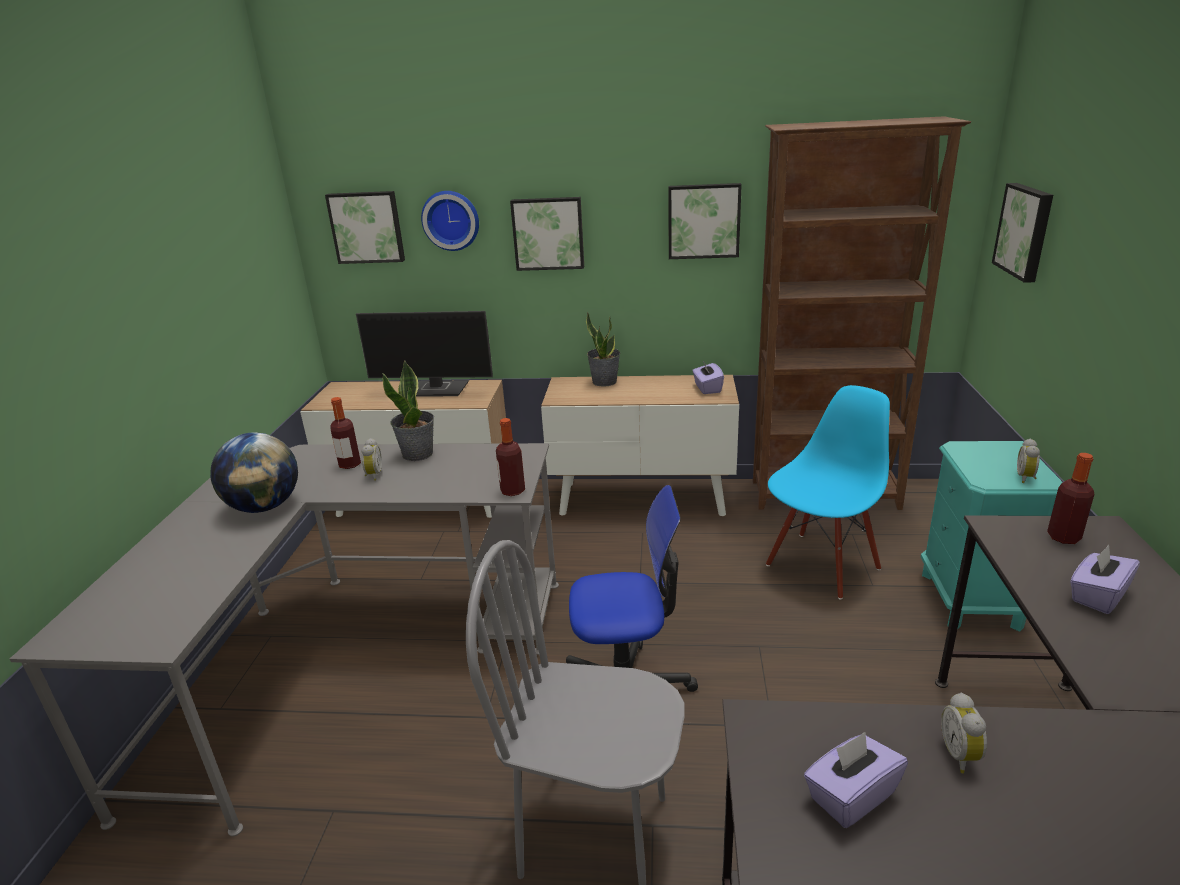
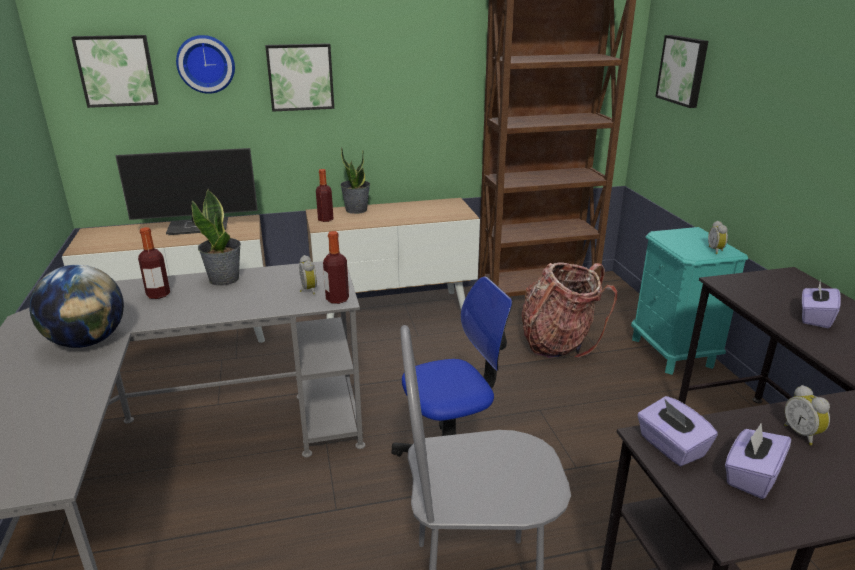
camera: 20 degrees left, 0 degrees up
alarm clock [362,438,382,481] -> alarm clock moved to [299,255,317,295]
picture [668,183,742,259] -> none
purple tissue box [692,361,724,394] -> purple tissue box moved to [637,396,718,466]
blue chair [766,385,890,600] -> backpack [522,262,617,358]
bottle [1047,453,1094,544] -> bottle moved to [316,169,334,222]

